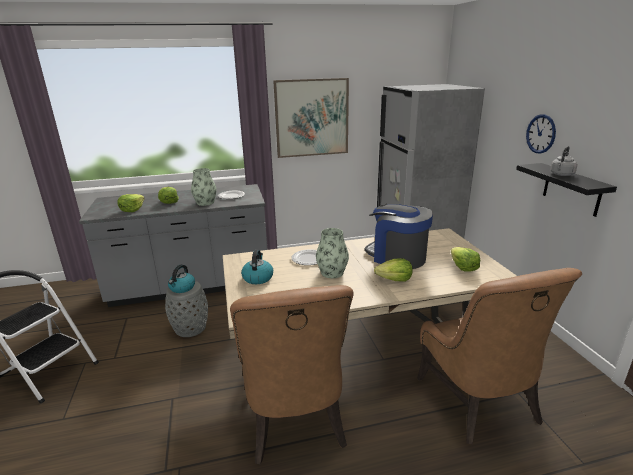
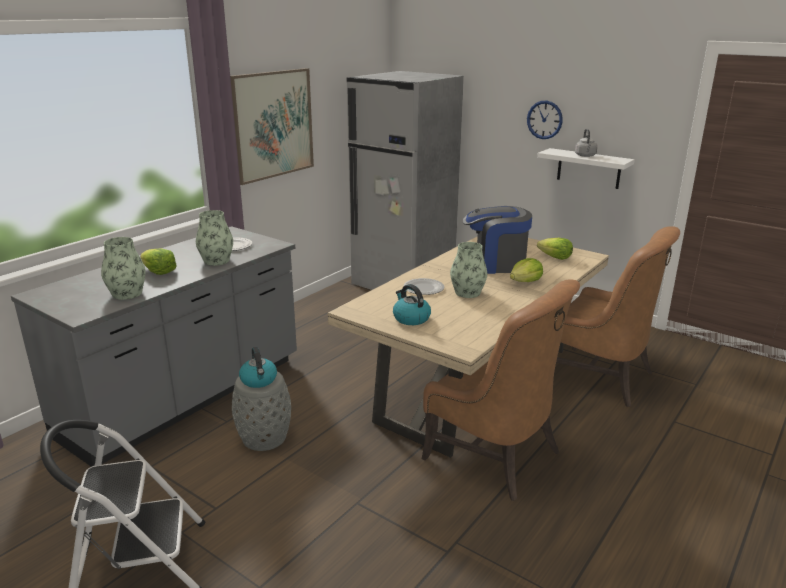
camera: 40 degrees left, 0 degrees up
lettuce [117,194,145,212] -> vase [101,237,146,300]
black shelf [516,163,617,217] -> white shelf [537,148,635,189]

